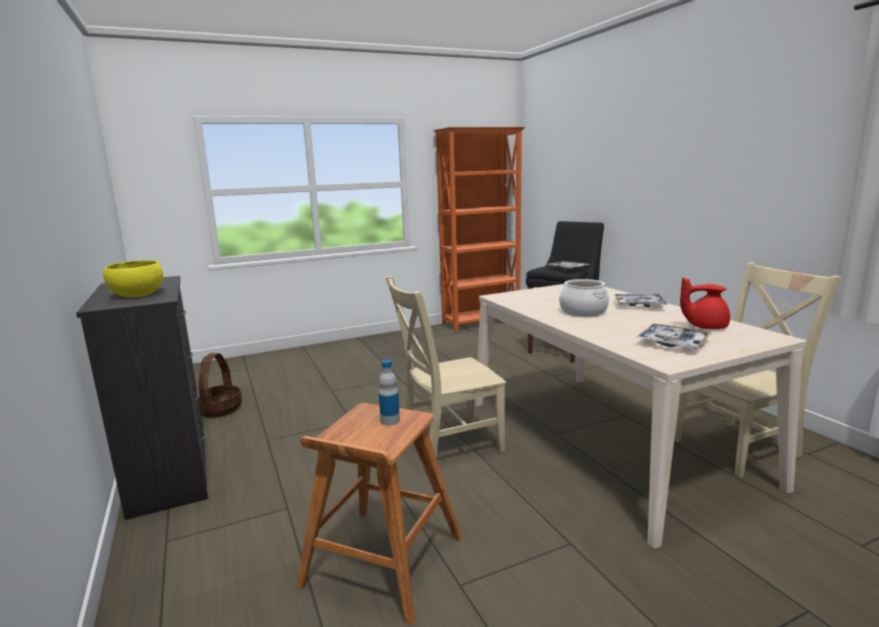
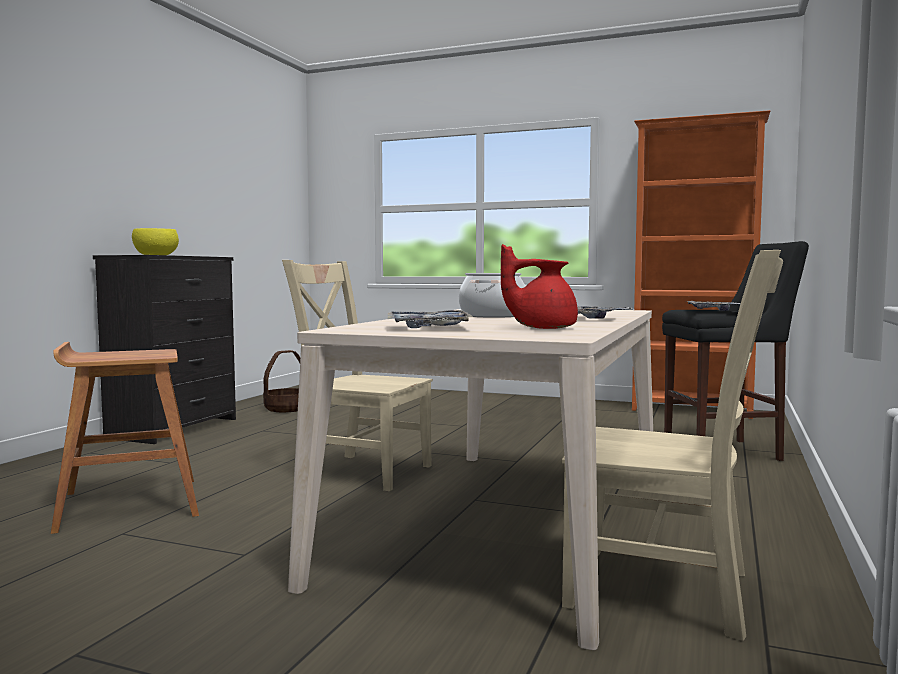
camera: 45 degrees right, 10 degrees down
bottle [379,360,400,426] -> none
red teapot [680,278,730,329] -> red teapot turned 60 degrees counterclockwise [501,244,578,329]

